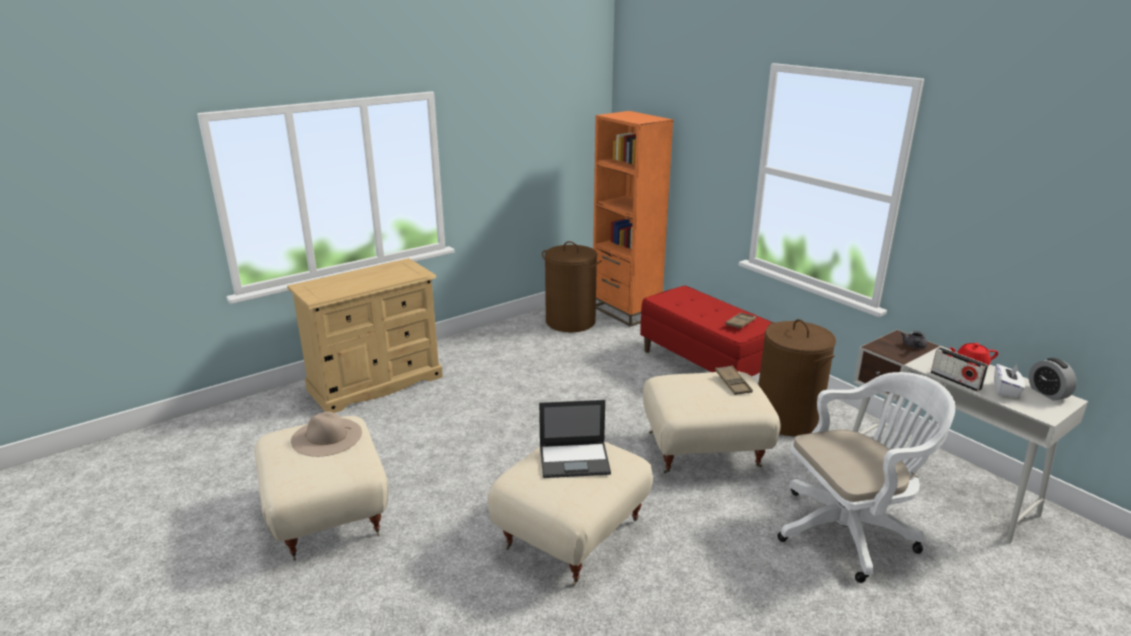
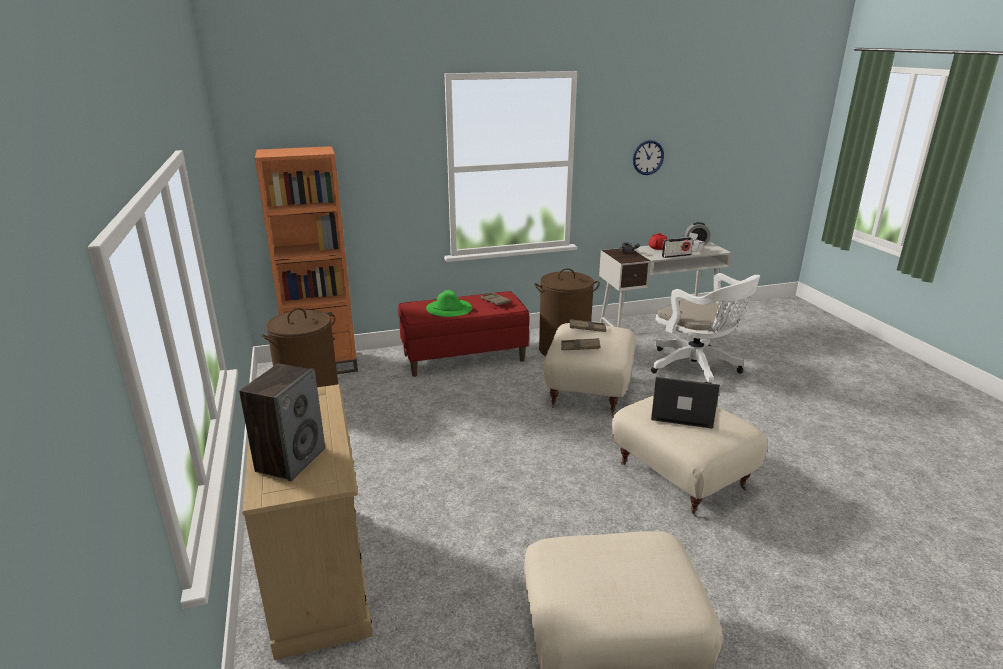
camera: 70 degrees left, 0 degrees up
beige hat [291,412,362,457] -> none
laptop [539,400,611,478] -> laptop turned 90 degrees counterclockwise [651,377,720,429]
white office chair [777,372,955,583] -> white office chair turned 135 degrees clockwise [651,273,760,383]
none -> speaker [239,363,325,481]
none -> green hat [426,290,472,317]
none -> brown tray [561,338,600,350]
none -> wall clock [633,140,664,175]

